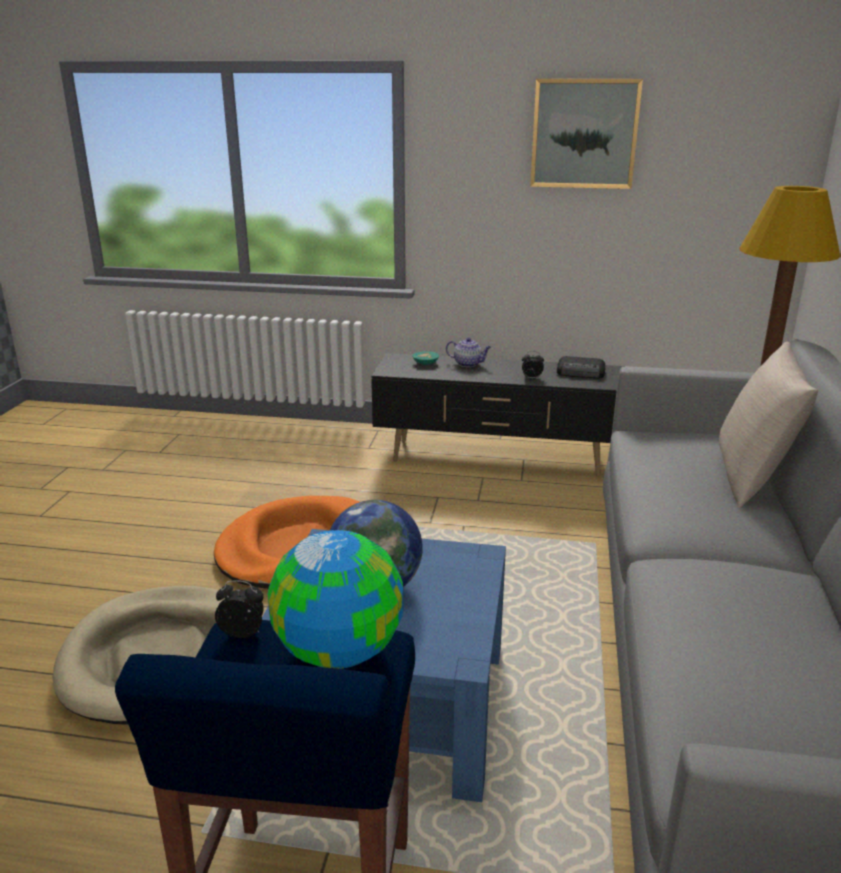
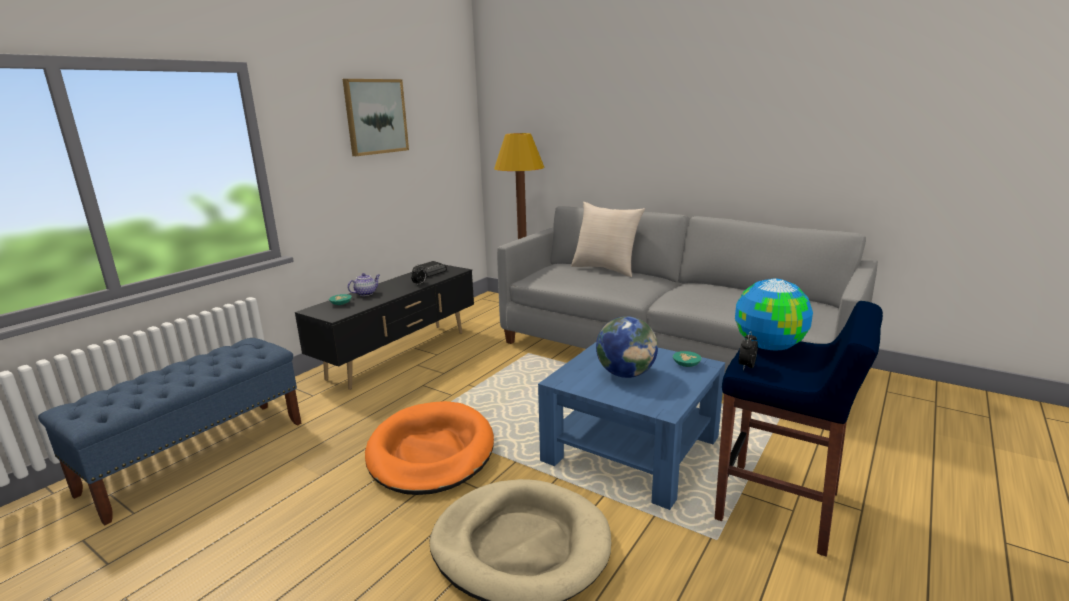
camera: 65 degrees left, 5 degrees down
none -> blue bench [38,338,302,525]
none -> turquoise bowl [673,351,702,367]

